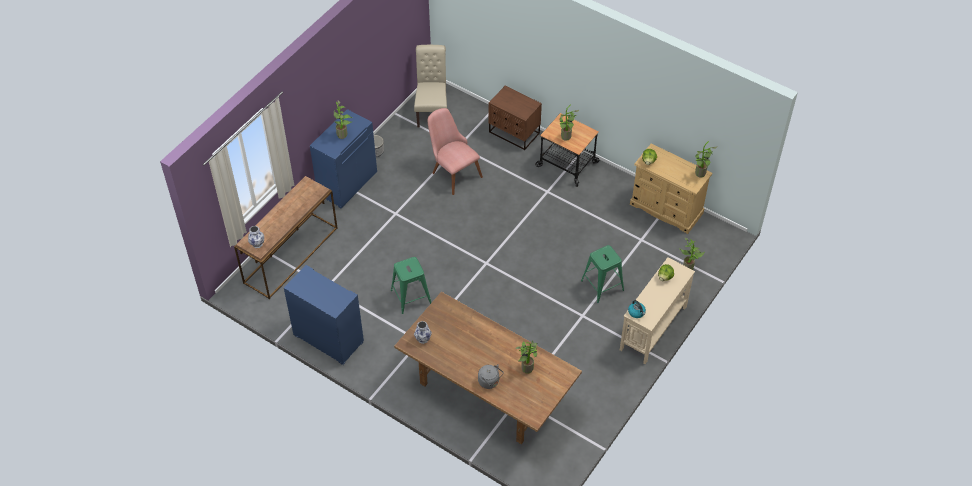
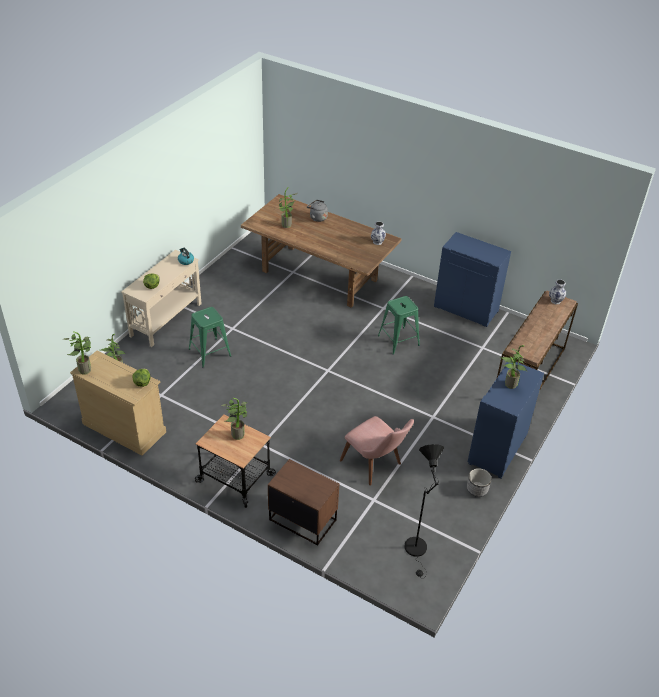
camera: 175 degrees right, 10 degrees down
beige chair [414,45,447,127] -> black floor lamp [404,444,444,578]

